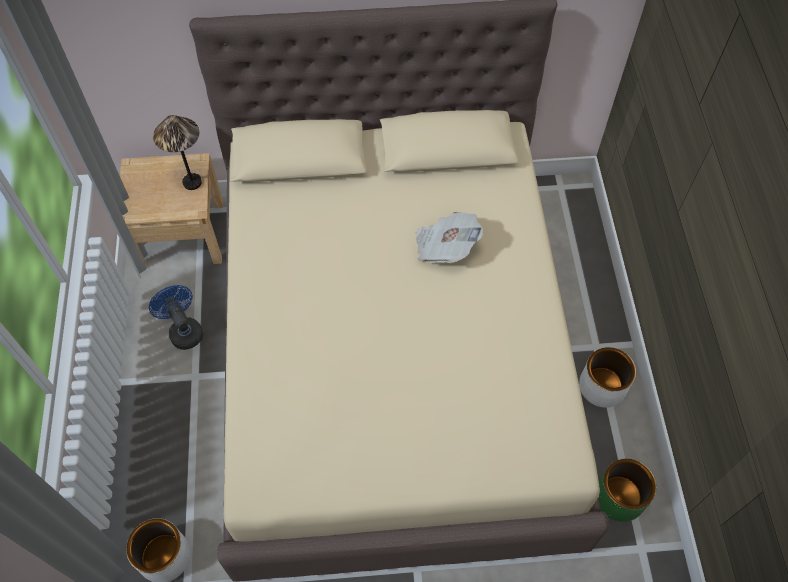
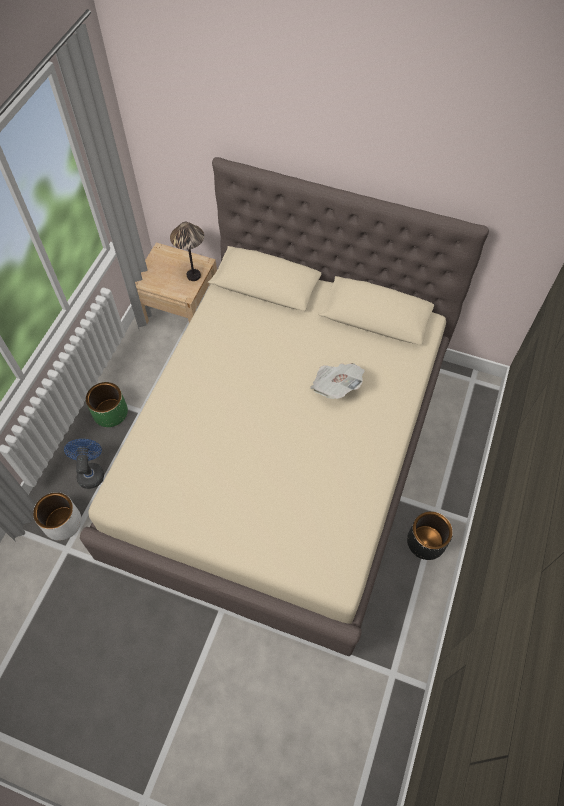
camera: 25 degrees right, 0 degrees up
blue fan [149,285,203,350] -> blue fan moved to [64,439,104,489]
white planter [579,347,636,408] -> black planter [407,511,453,560]
green planter [598,459,656,522] -> green planter moved to [86,382,128,427]

